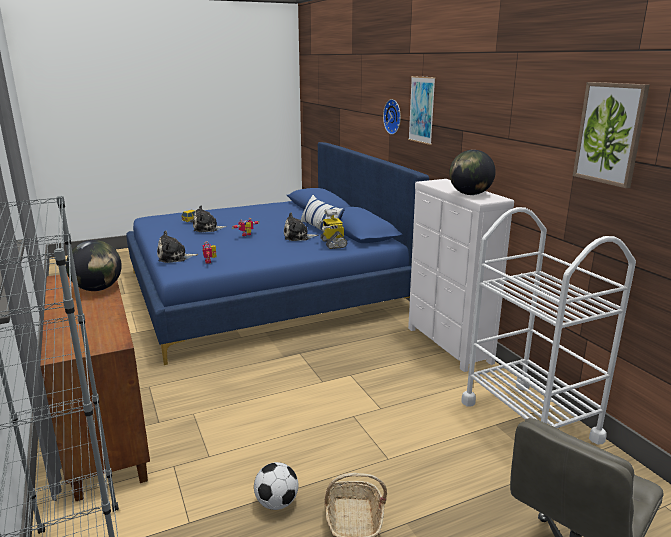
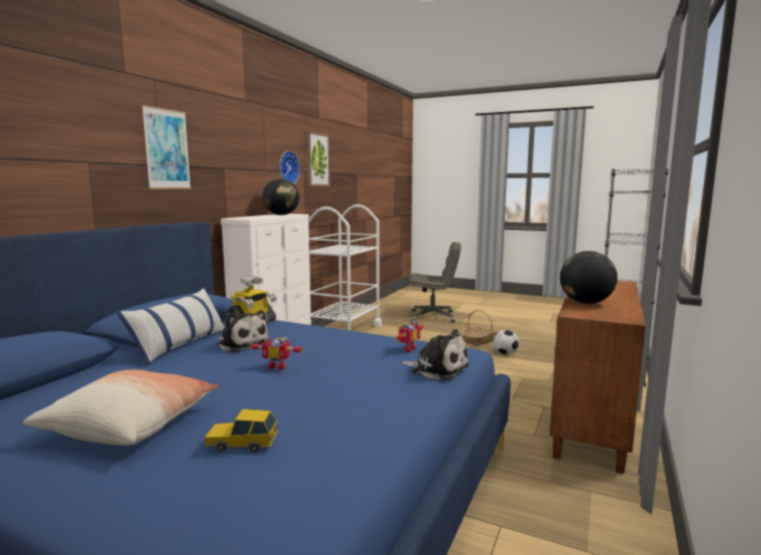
camera: 130 degrees left, 10 degrees down
plush toy [193,205,227,232] -> none
wall clock [383,99,401,135] -> wall clock moved to [280,151,300,184]
none -> pillow [23,370,219,446]

